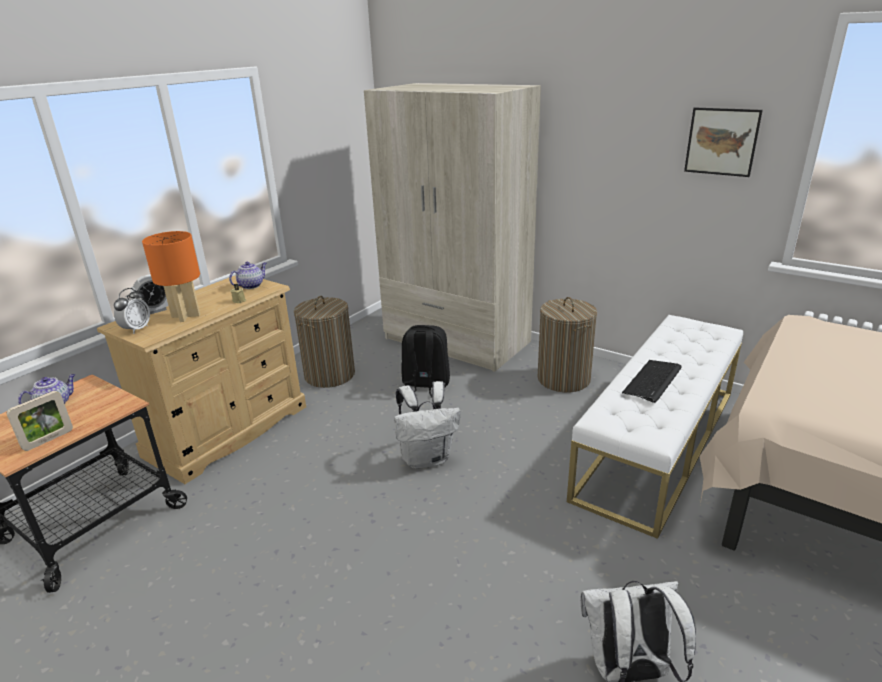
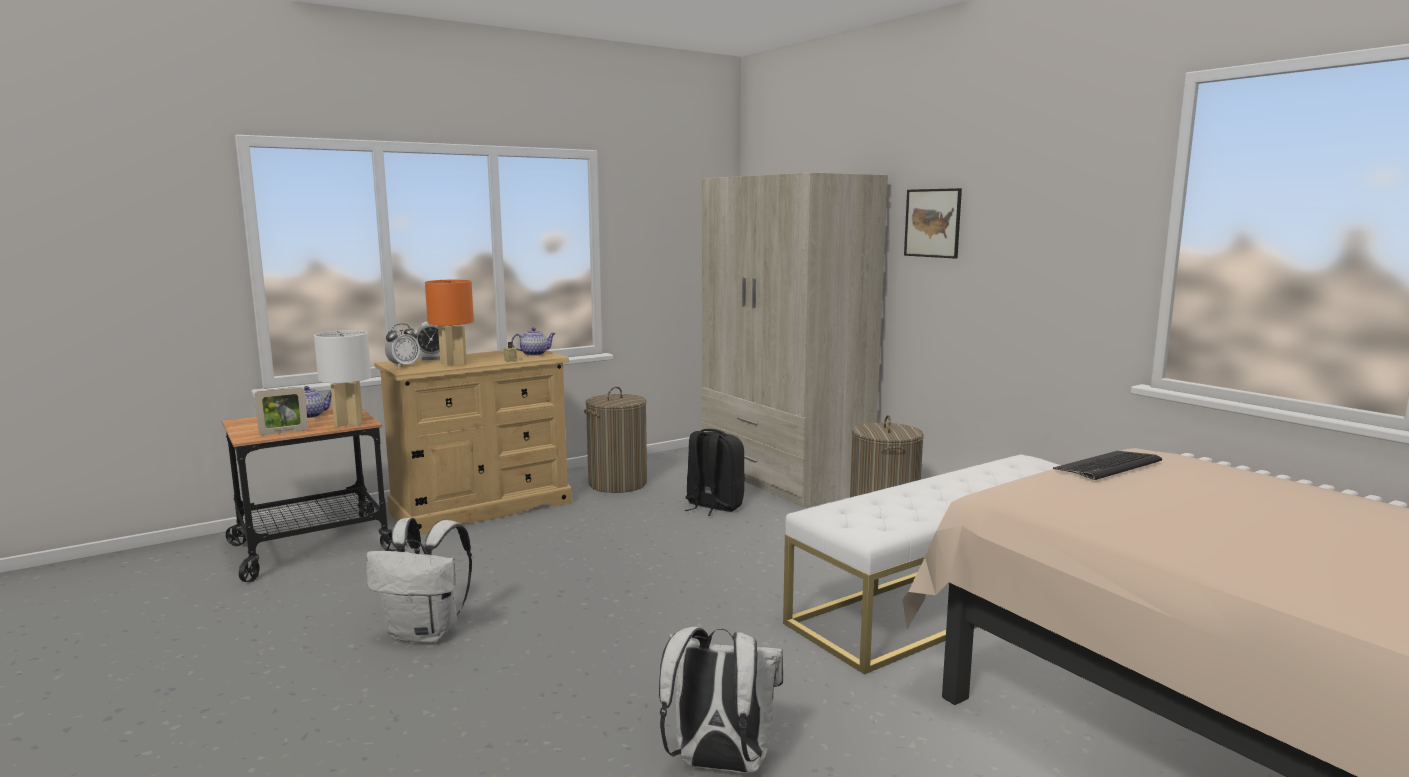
camera: 20 degrees right, 15 degrees down
white backpack [394,381,461,469] -> white backpack moved to [366,518,472,643]
keyboard [622,360,682,403] -> keyboard moved to [1053,451,1162,480]
picture [684,107,763,177] -> picture moved to [904,188,962,259]
none -> white table lamp [314,330,371,427]

